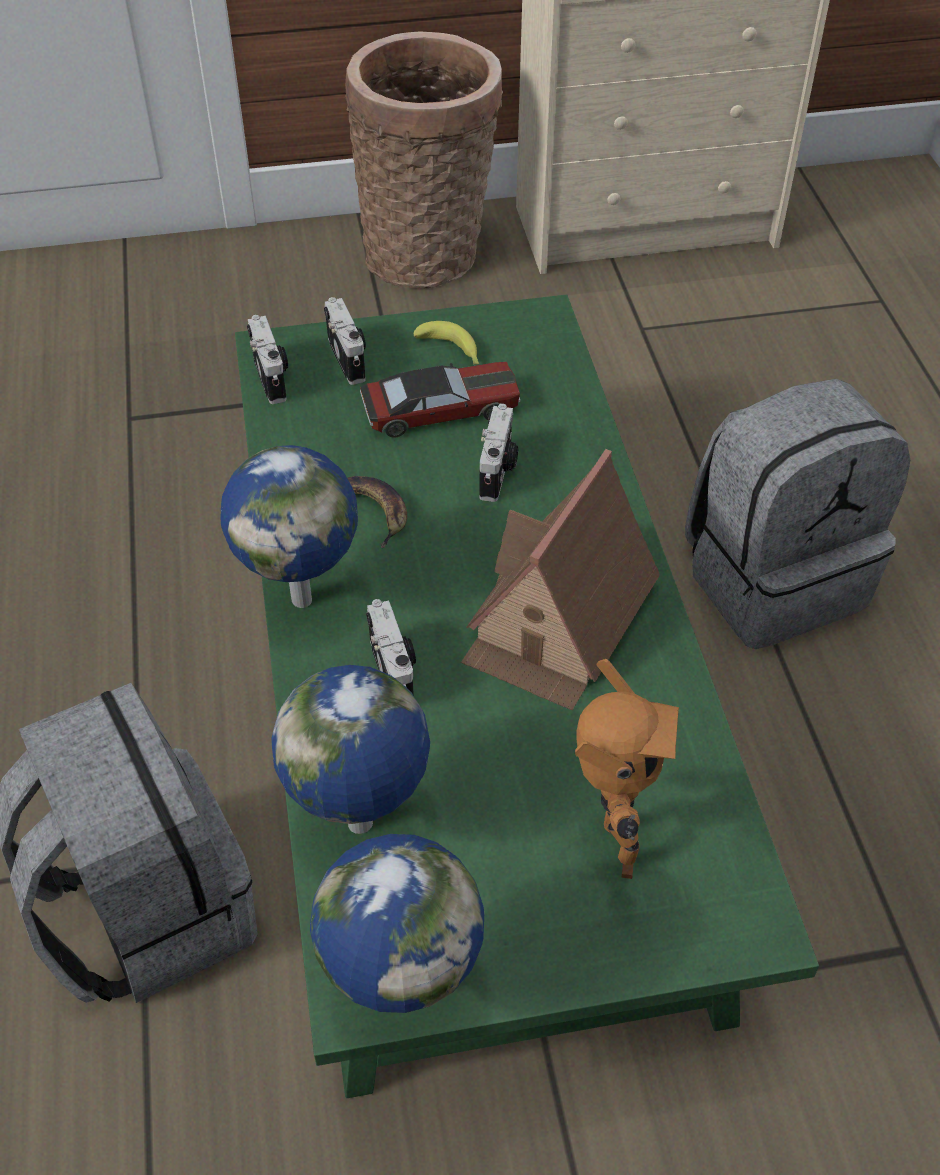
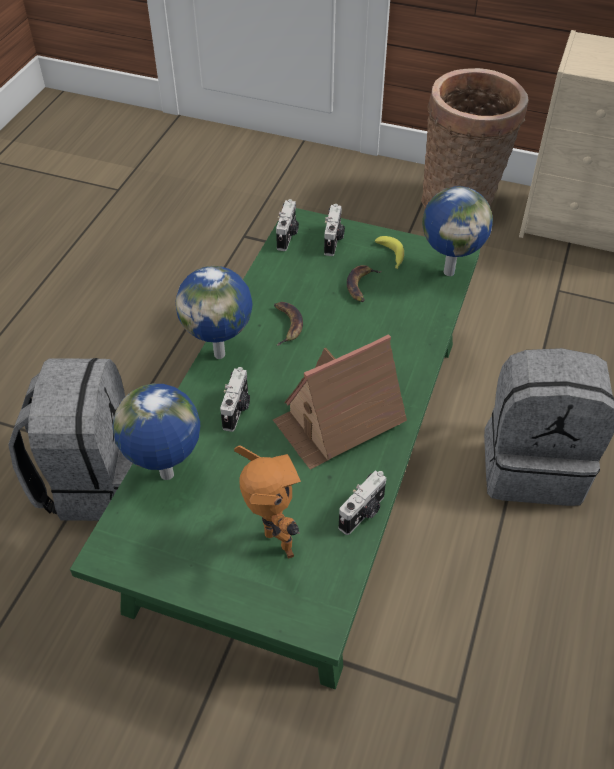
camera: 30 degrees right, 0 degrees up
globe [310,834,484,1013] -> globe moved to [422,186,493,276]
toy car [360,362,520,438] -> banana [347,265,382,302]
camera [479,404,518,502] -> camera moved to [338,470,386,535]
toy robot [575,659,679,879] -> toy robot turned 60 degrees counterclockwise [234,445,301,559]

